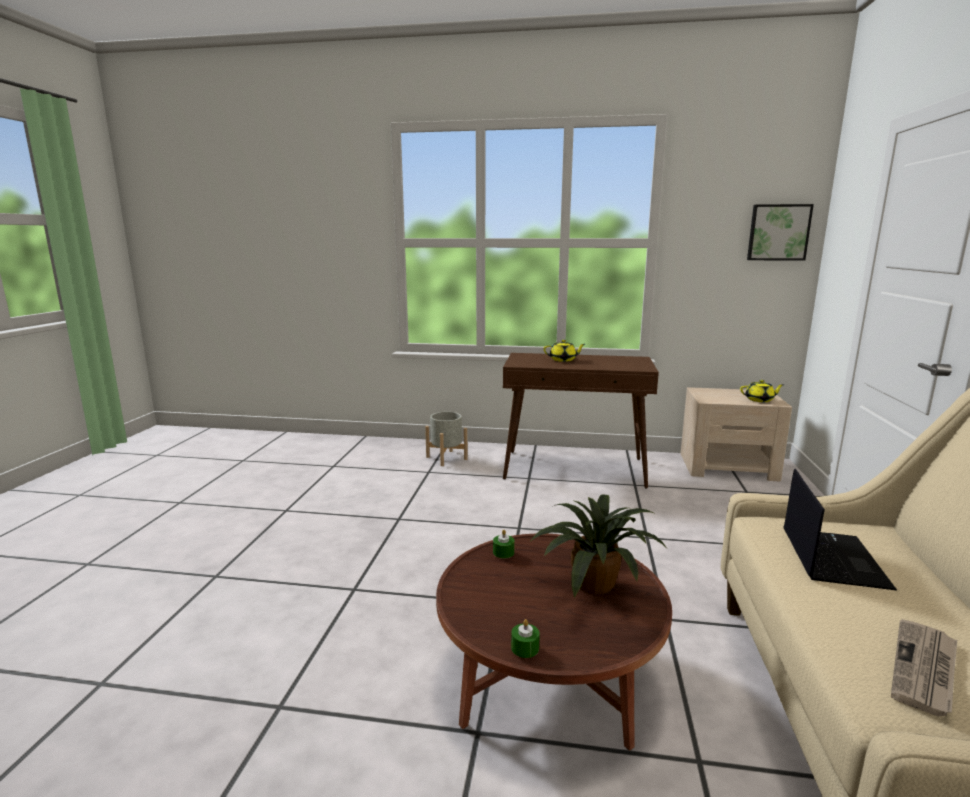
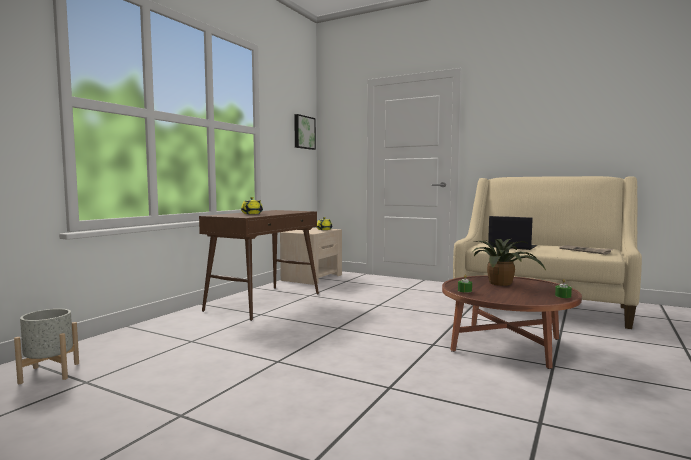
camera: 70 degrees left, 10 degrees down
grey planter [425,412,468,466] -> grey planter moved to [14,309,79,384]

